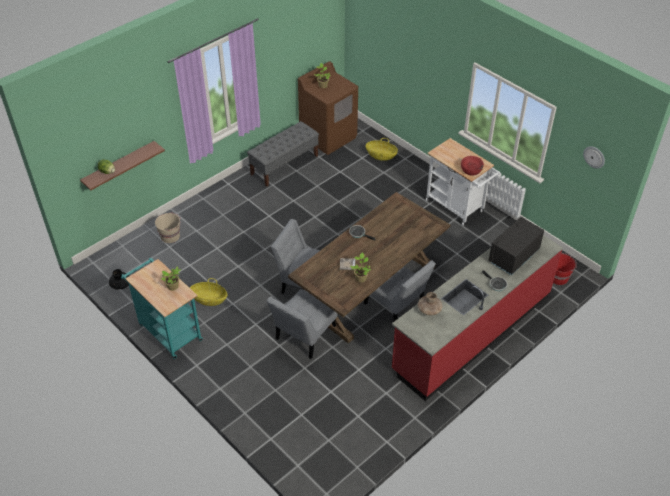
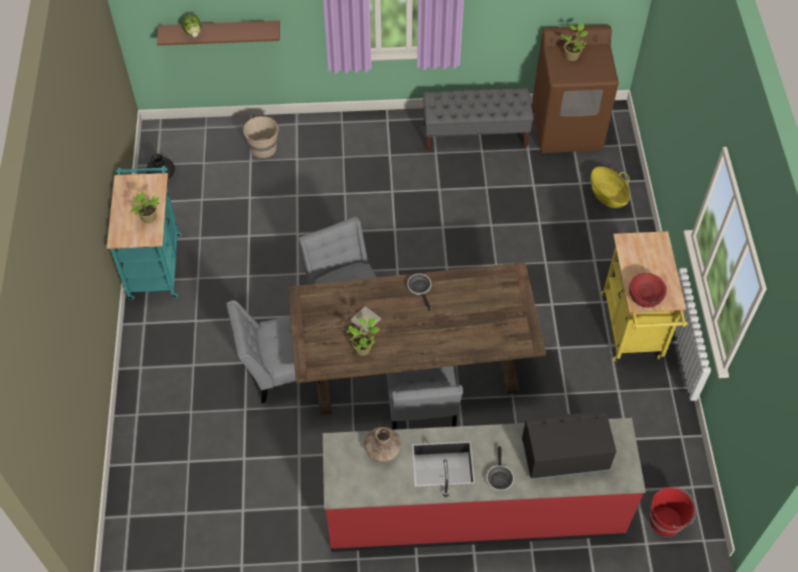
camera: 40 degrees right, 10 degrees up
basket [190,278,227,306] -> none
white cart [425,138,500,226] -> yellow cart [600,231,688,362]
wall clock [583,146,605,169] -> none

